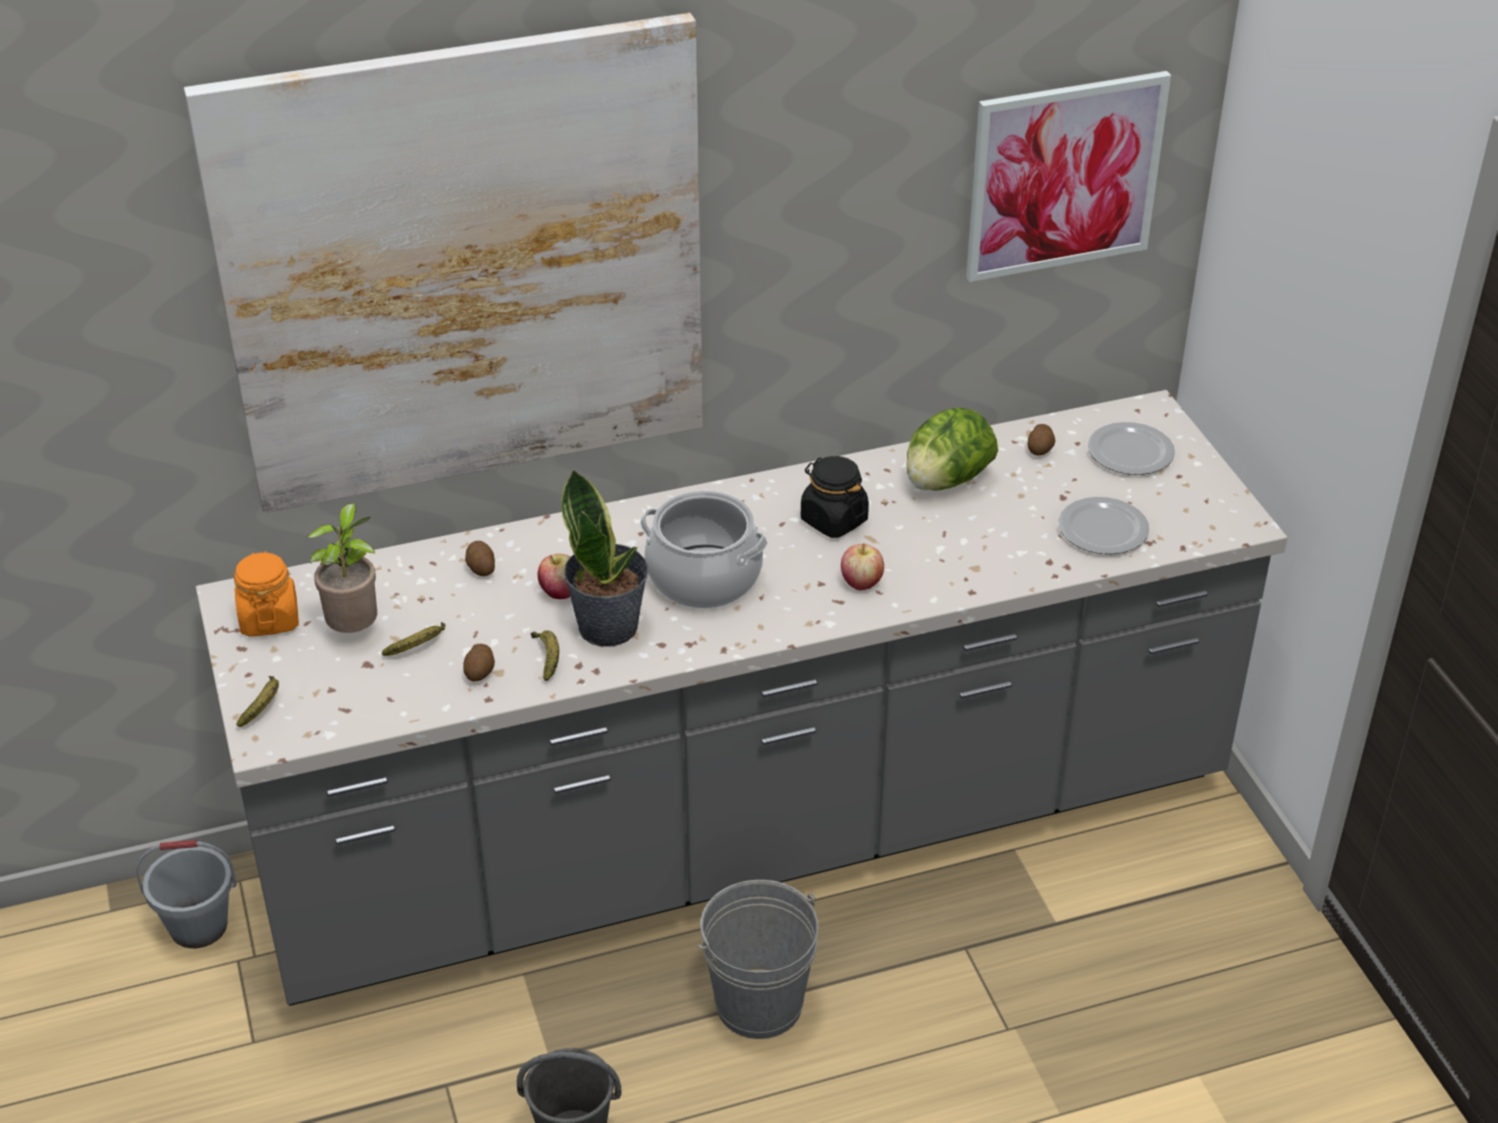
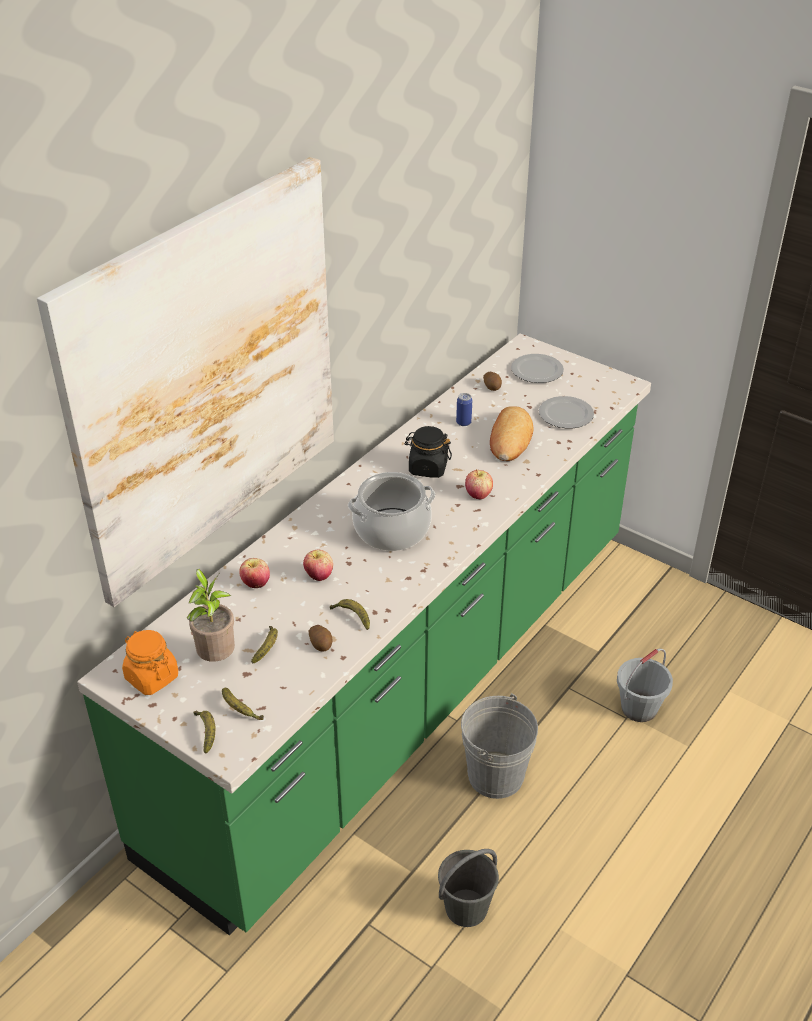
camera: 35 degrees left, 0 degrees up
grey bucket [136,840,237,948] -> grey bucket moved to [617,649,673,722]
grey counter [196,390,1287,1006] -> green counter [77,333,651,936]
potato [465,541,495,576] -> apple [239,558,270,588]
potted plant [561,468,649,647] -> none
lettuce [907,407,998,491] -> can [456,393,472,426]
picture [966,71,1171,282] -> none
none -> banana [222,688,264,720]
none -> bread [490,406,534,461]

